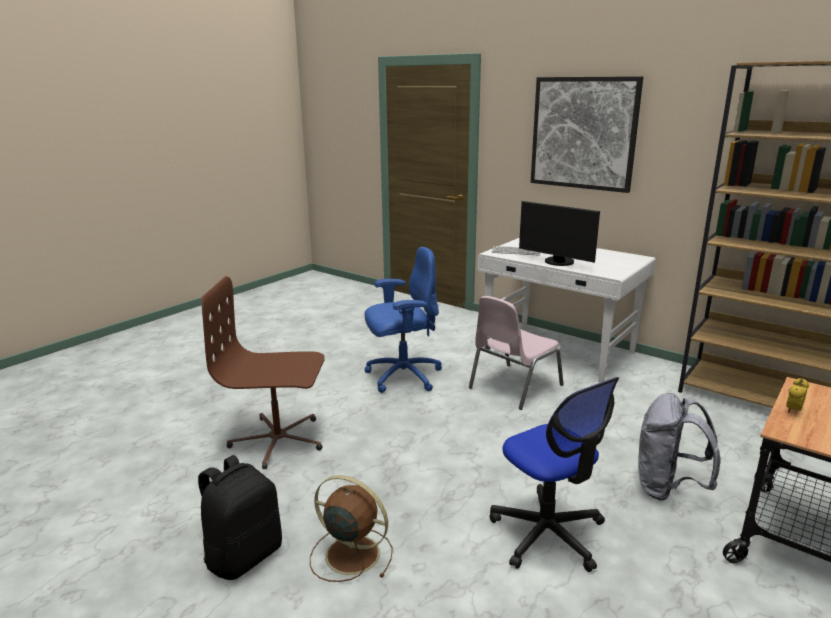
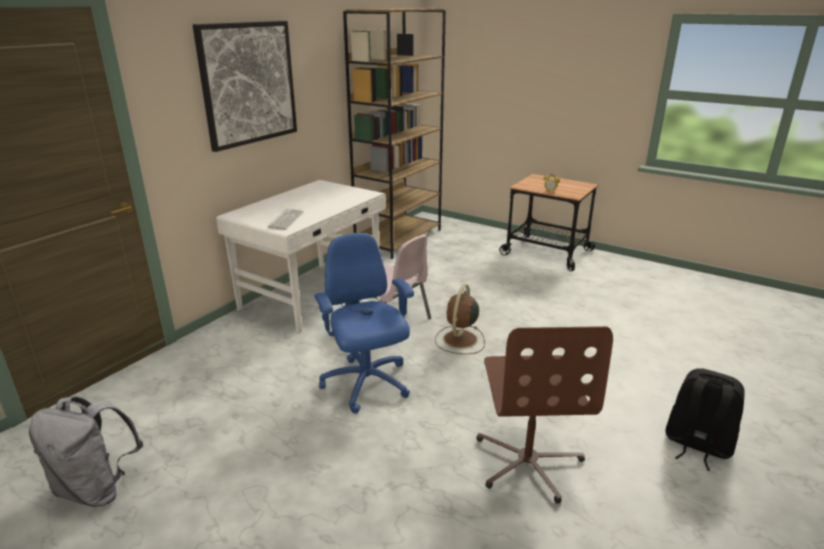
camera: 95 degrees left, 5 degrees up
brown fan [310,475,393,582] -> brown fan moved to [435,284,485,354]
office chair [490,377,619,572] -> none
monitor [519,201,600,266] -> none
grey backpack [638,393,721,500] -> grey backpack moved to [29,396,144,507]

